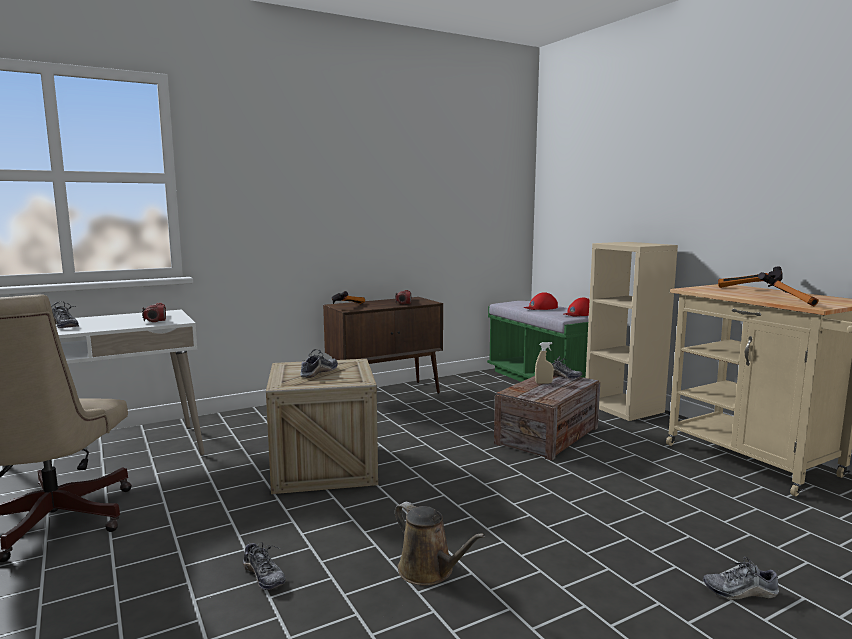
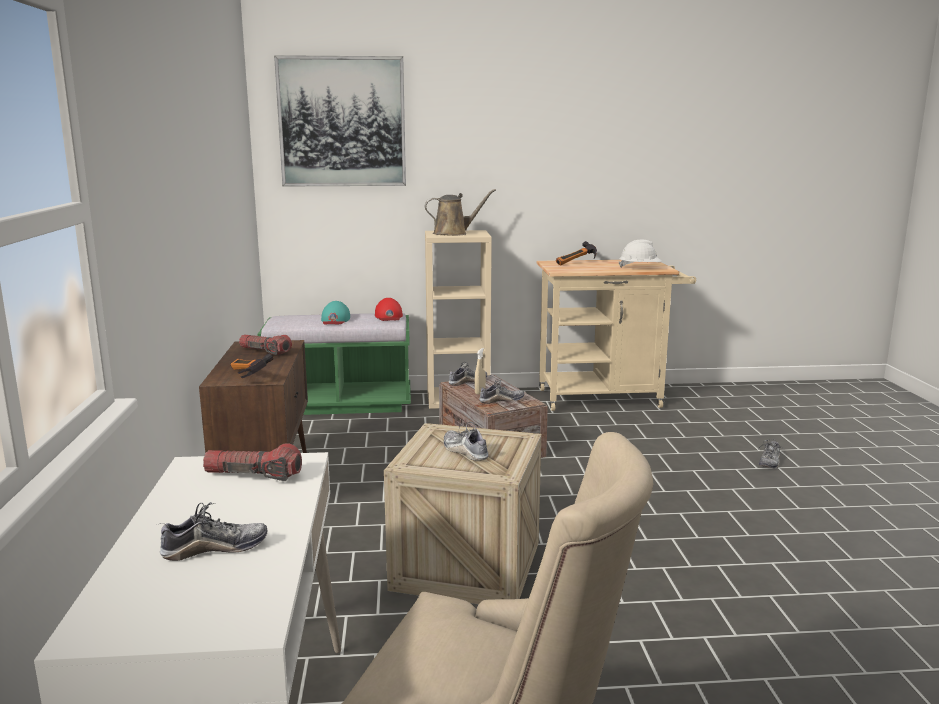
camera: 65 degrees left, 5 degrees up
shoe [243,540,286,590] -> shoe moved to [479,379,524,404]
brown watering can [395,502,485,585] -> brown watering can moved to [425,189,496,236]
red cap [523,292,558,310] -> turquoise cap [321,301,350,324]
hammer [758,272,819,307] -> white hard hat [619,240,662,268]
none -> picture [274,55,406,186]

